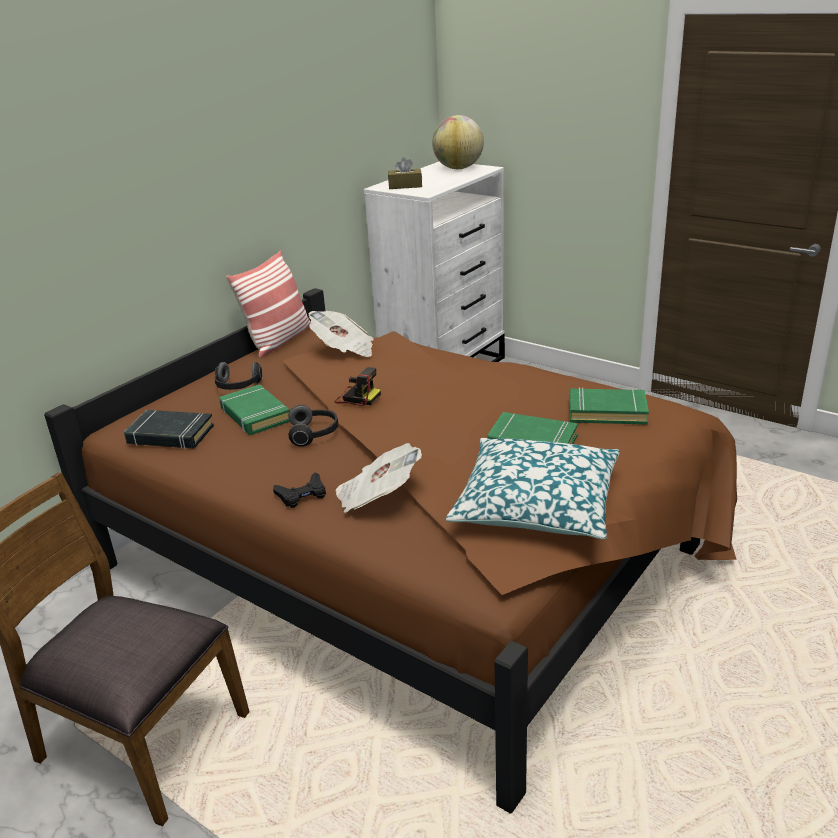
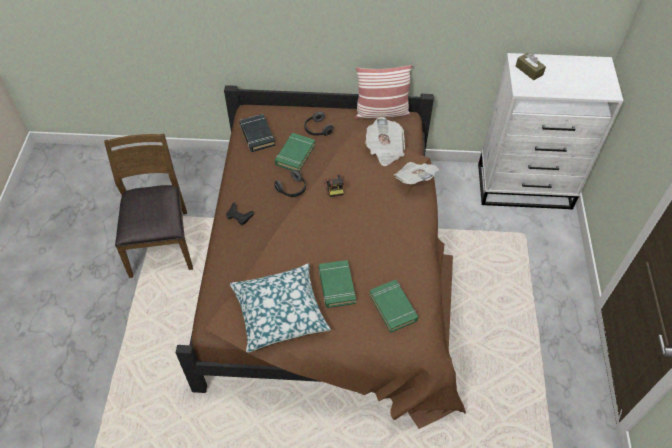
camera: 55 degrees right, 25 degrees up
newspaper [336,443,422,513] -> newspaper moved to [394,162,439,184]
globe [432,115,484,169] -> none

